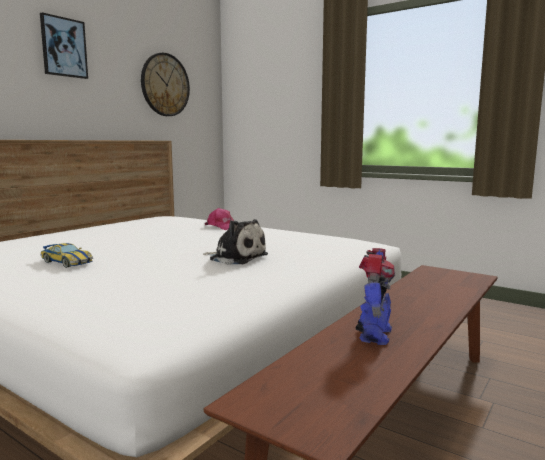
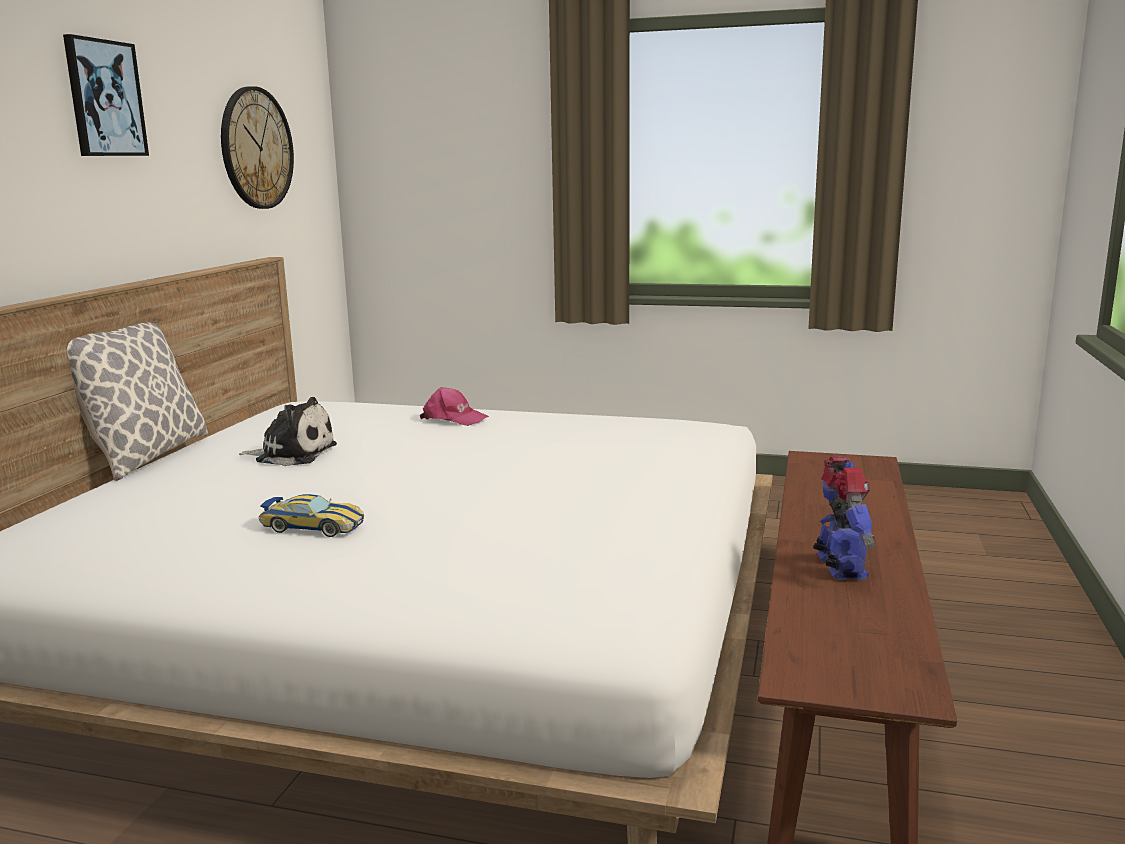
camera: 20 degrees left, 5 degrees up
plush toy [203,219,268,265] -> plush toy moved to [239,397,337,466]
none -> pillow [67,322,208,481]

